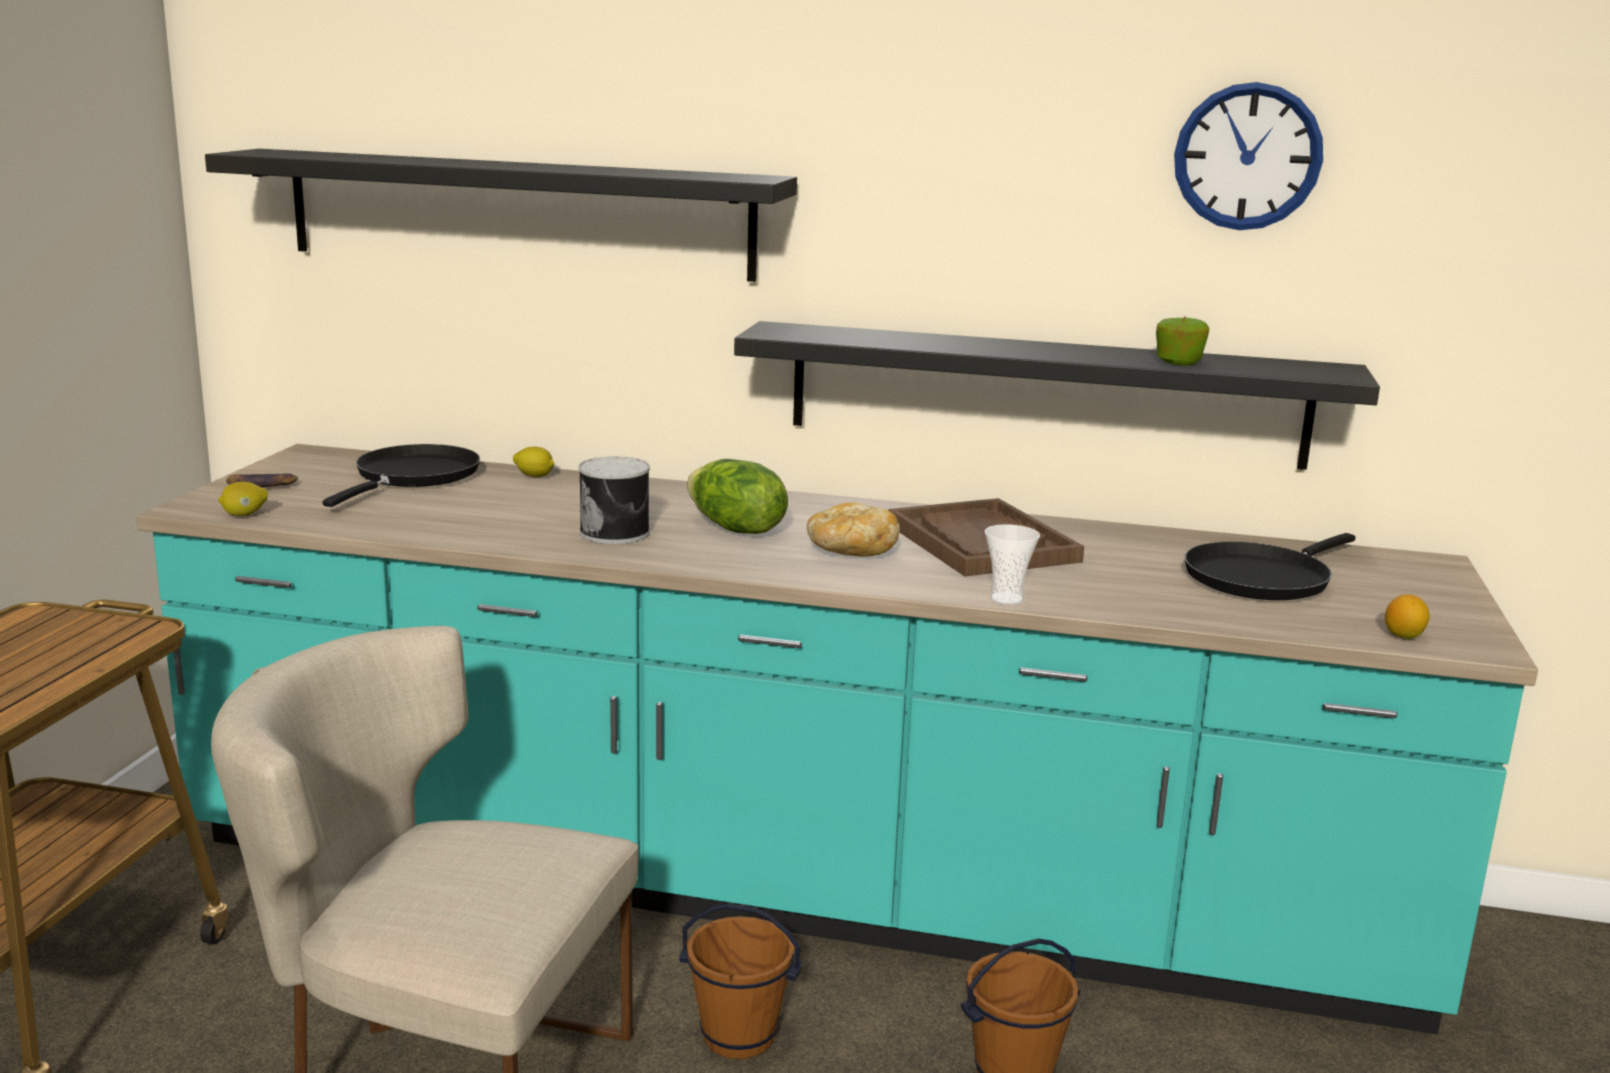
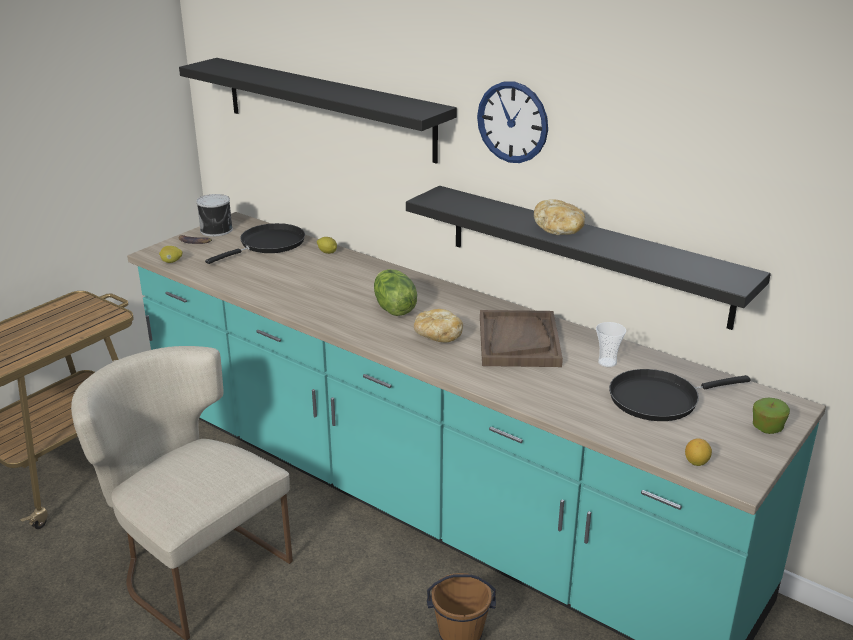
camera: 25 degrees right, 10 degrees up
can [579,456,650,544] -> can moved to [196,194,233,236]
brown bucket [679,903,802,1059] -> none
cup [985,524,1040,605] -> cup moved to [596,322,626,367]
apple [1156,316,1209,365] -> apple moved to [753,398,790,434]
wall clock [1174,82,1323,230] -> wall clock moved to [477,82,548,163]
none -> bread [534,199,585,235]

